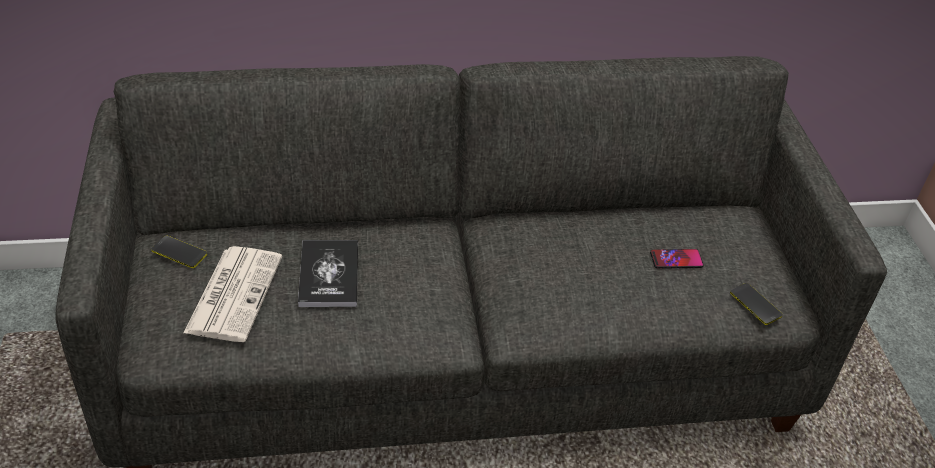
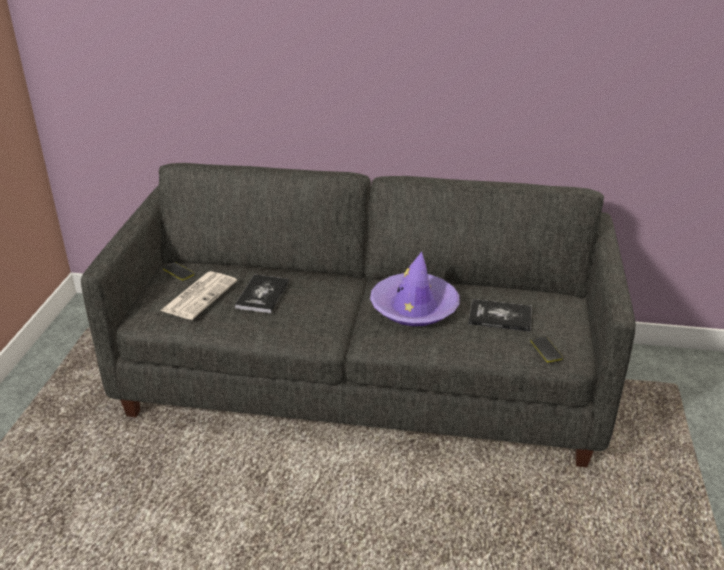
camera: 20 degrees right, 10 degrees down
phone [650,249,704,269] -> book [468,299,532,331]
none -> purple hat [370,252,460,326]

